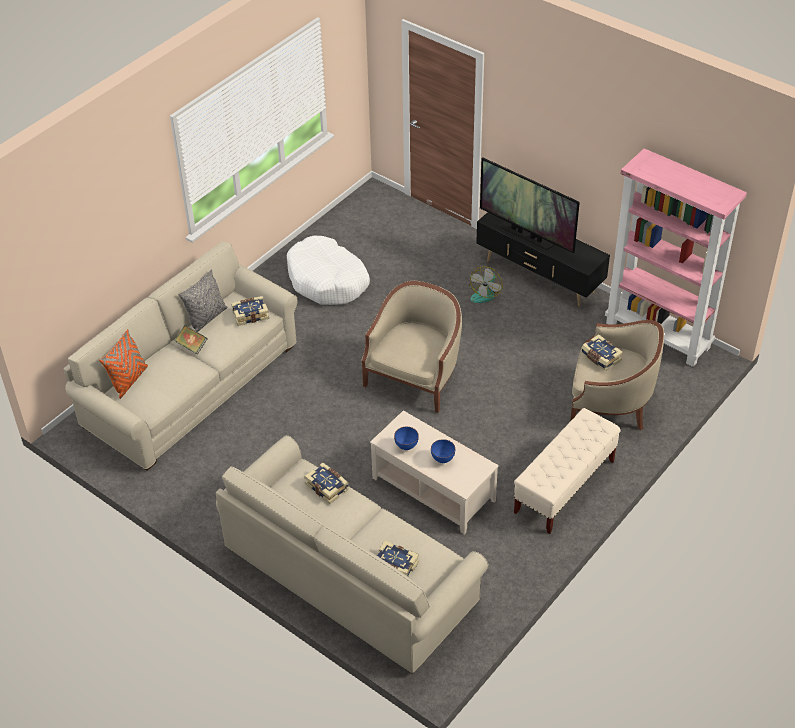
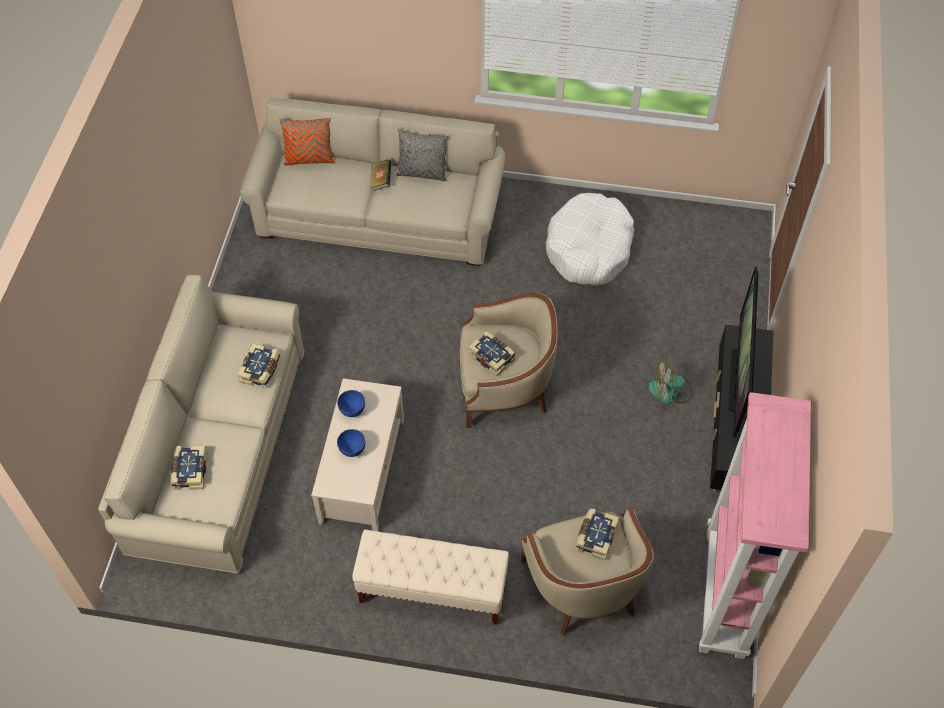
camera: 60 degrees right, 10 degrees up
book [231,296,269,326] -> book moved to [468,331,516,376]

